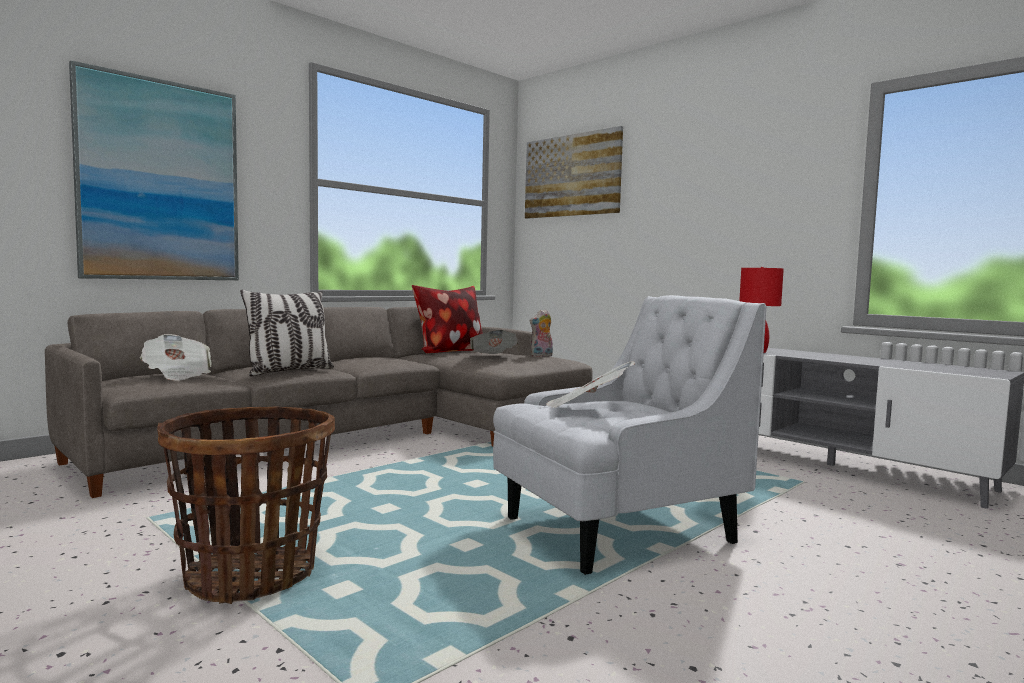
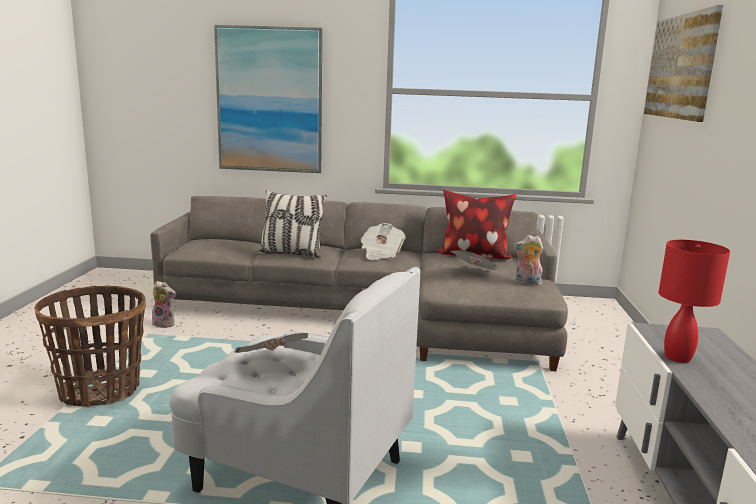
camera: 50 degrees right, 10 degrees up
newspaper [140,334,212,381] -> newspaper moved to [361,223,406,260]
none -> plush toy [152,281,176,328]

